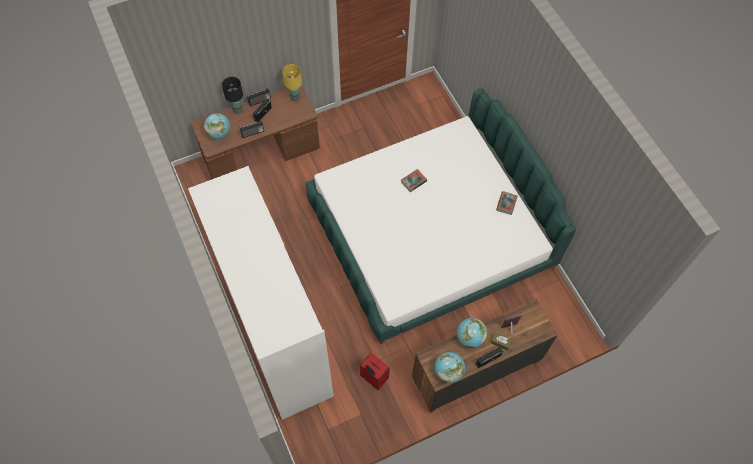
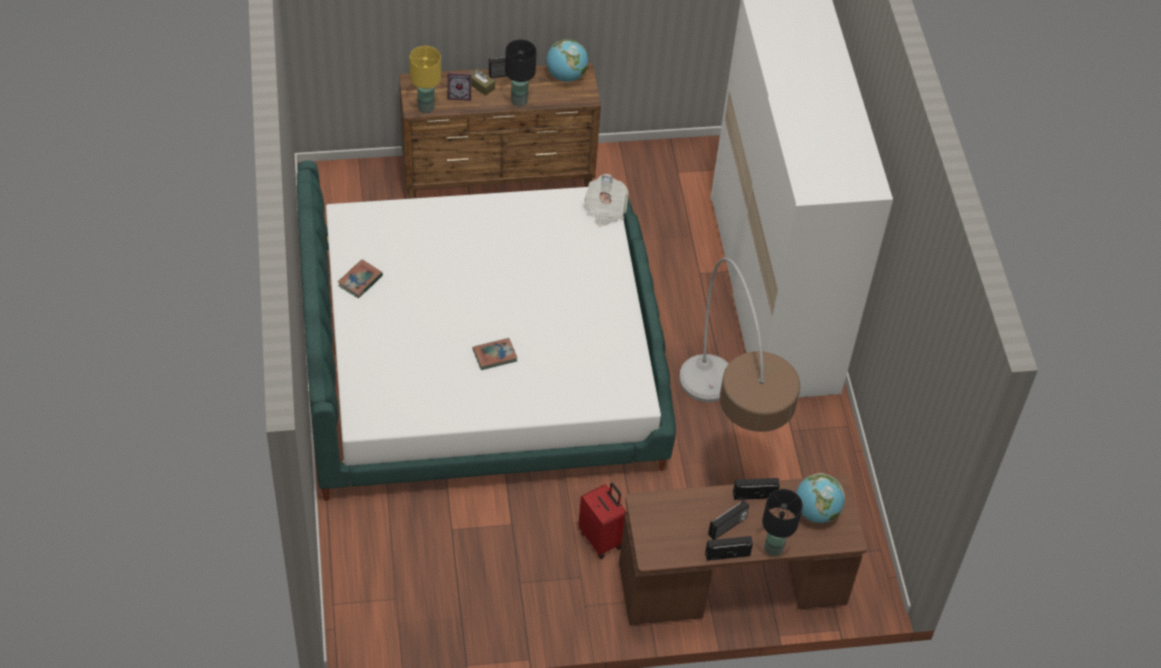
camera: 165 degrees left, 10 degrees down
yellow table lamp [282,64,302,101] -> yellow table lamp moved to [410,46,441,113]
red suitcase [360,353,390,390] -> red suitcase moved to [578,482,626,559]
globe [457,318,487,348] -> black table lamp [505,40,536,107]
none -> newspaper [584,174,629,226]
none -> floor lamp [679,258,800,432]

